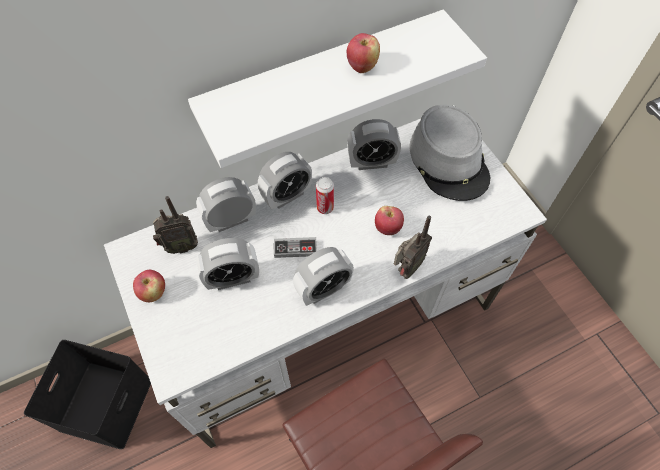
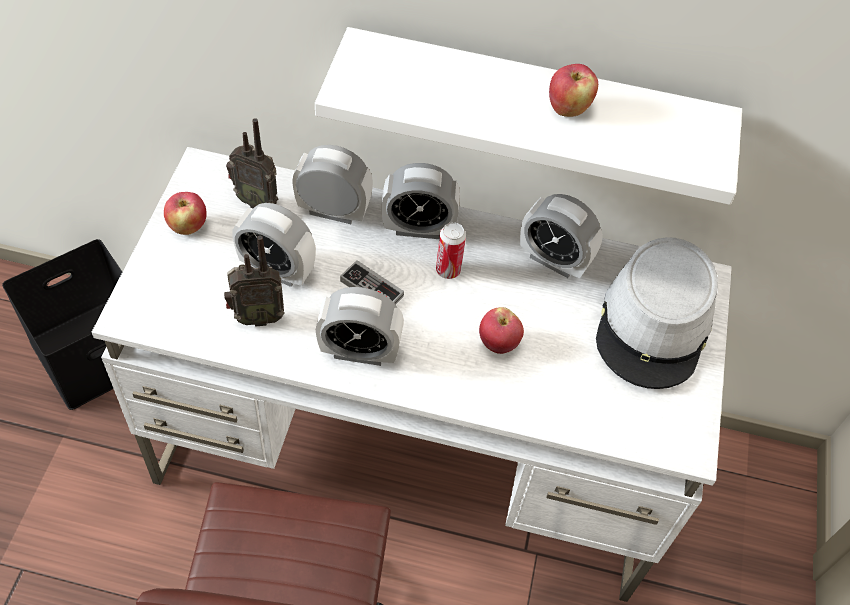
camera: 35 degrees right, 5 degrees down
radio [394,216,432,279] -> radio moved to [224,235,285,327]

